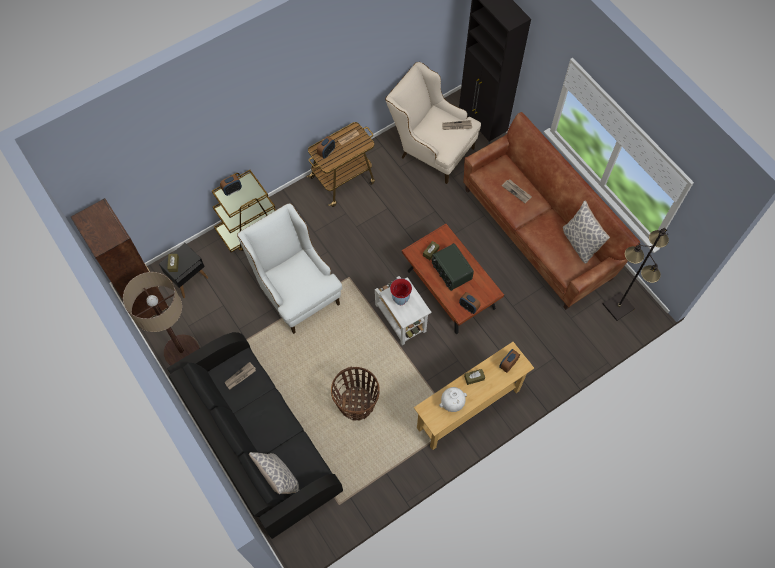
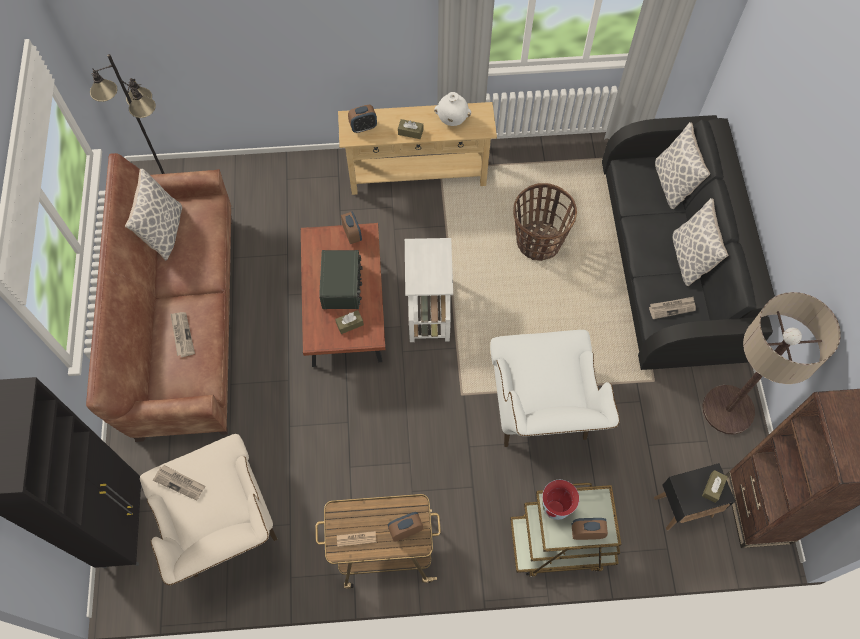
camera: 150 degrees left, 0 degrees up
vase [390,278,412,305] -> vase moved to [542,480,579,520]
none -> pillow [673,198,728,286]

